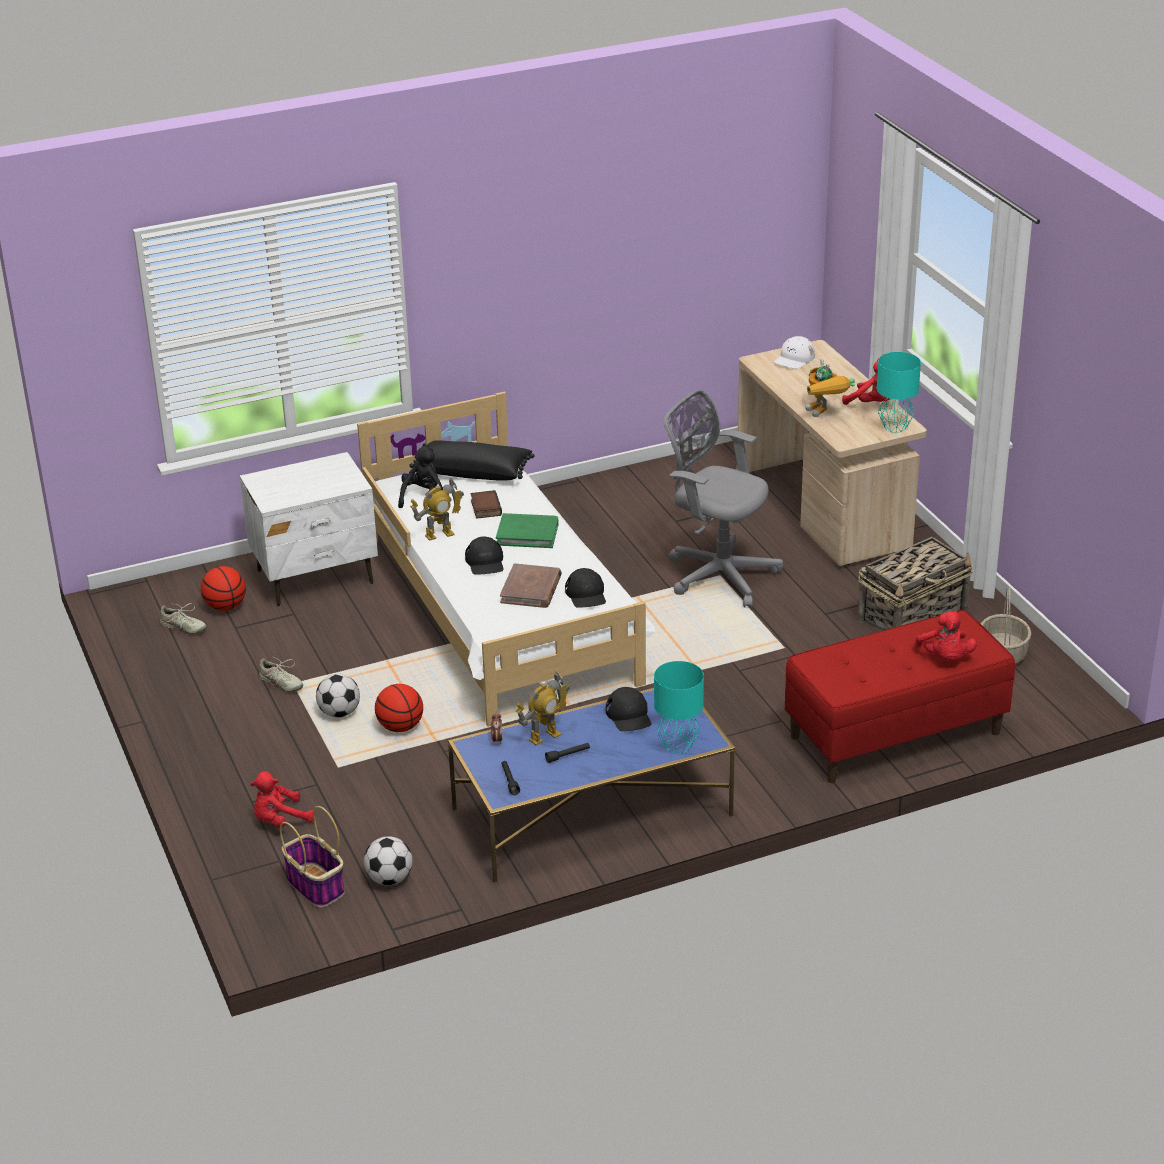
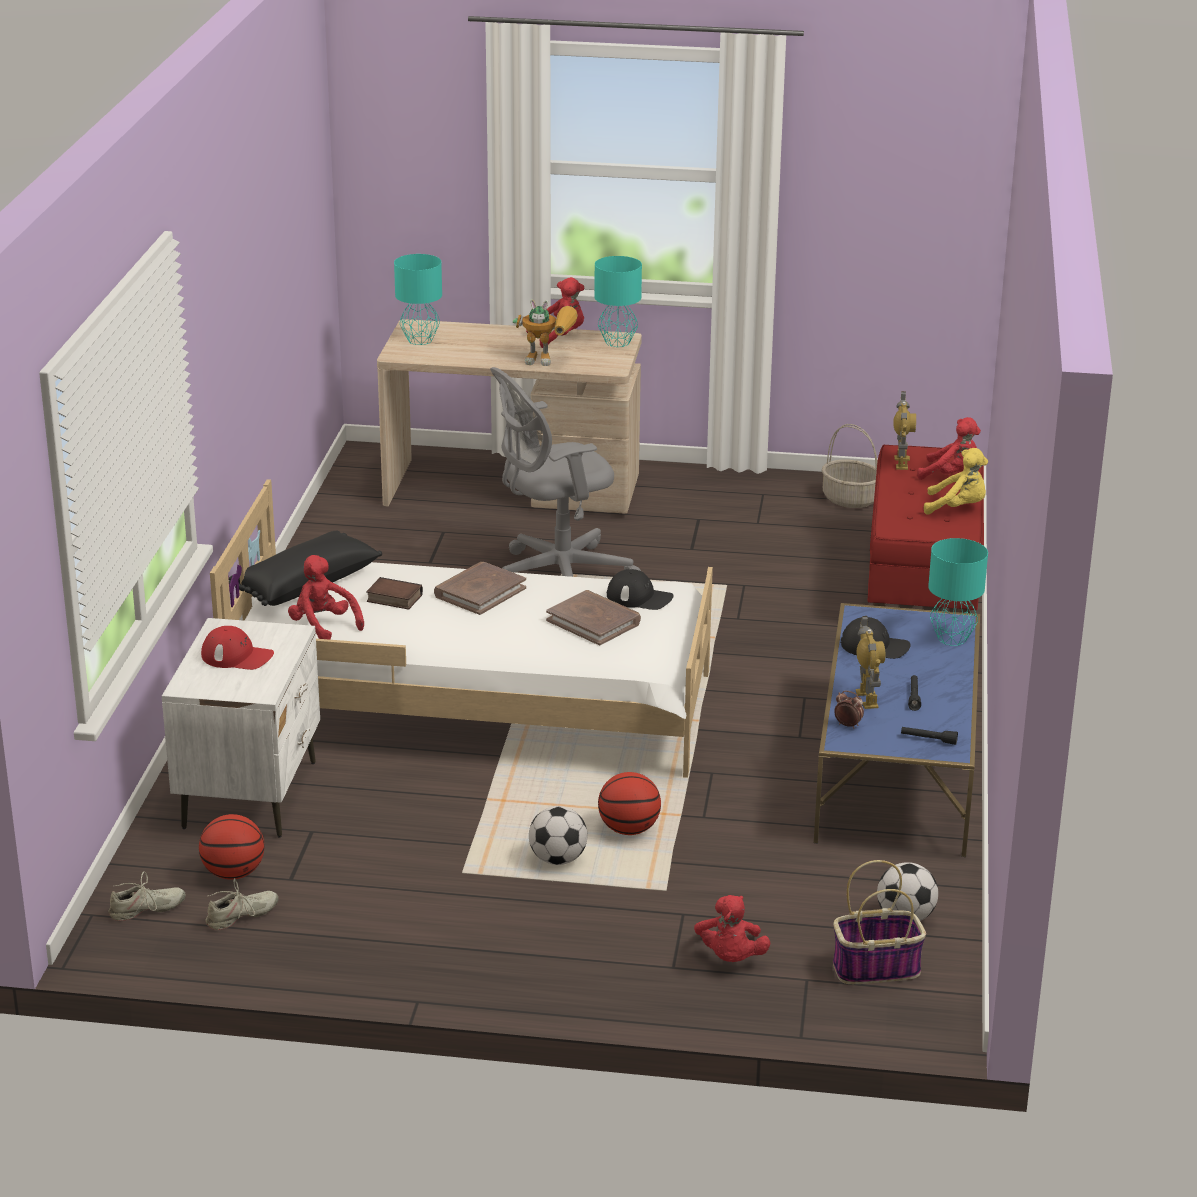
camera: 60 degrees left, 5 degrees down
beige shoe [259,657,303,692] -> beige shoe moved to [108,871,186,921]
black plush toy [398,446,443,511] -> red plush toy [288,555,364,640]
toy robot [410,477,464,541] -> toy robot moved to [893,391,916,470]
black cap [465,537,504,575] -> none
green book [496,513,558,548] -> brown book [434,562,526,615]
white cap [774,336,815,369] -> turquoise table lamp [394,254,442,345]
basket [857,536,973,631] -> none
none -> red cap [201,626,274,670]
none -> yellow plush toy [924,448,988,515]

